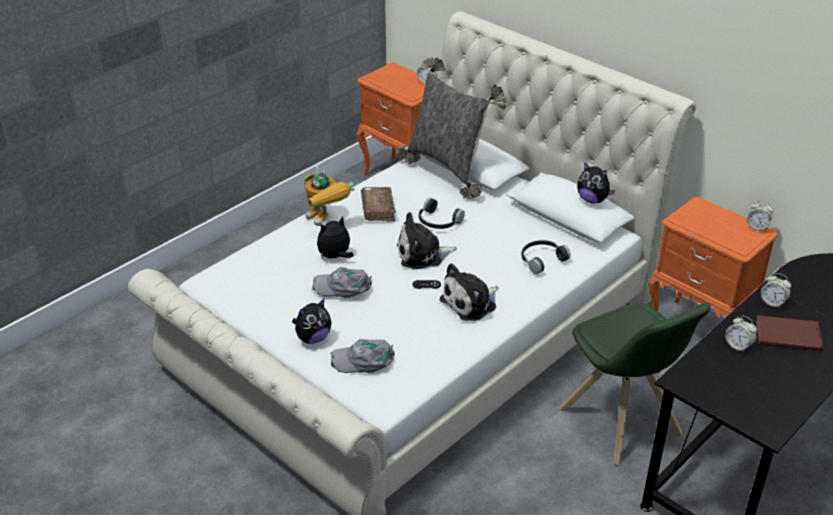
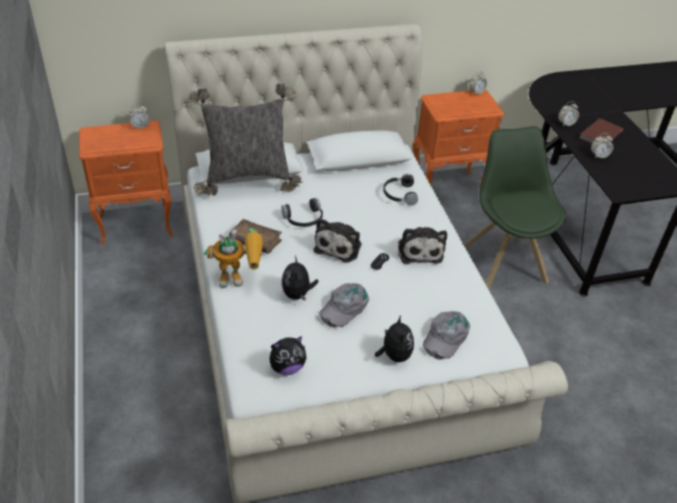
camera: 60 degrees left, 5 degrees up
green chair [559,303,710,466] -> green chair turned 105 degrees counterclockwise [464,126,566,289]
plush toy [577,162,615,204] -> plush toy moved to [270,336,306,375]

